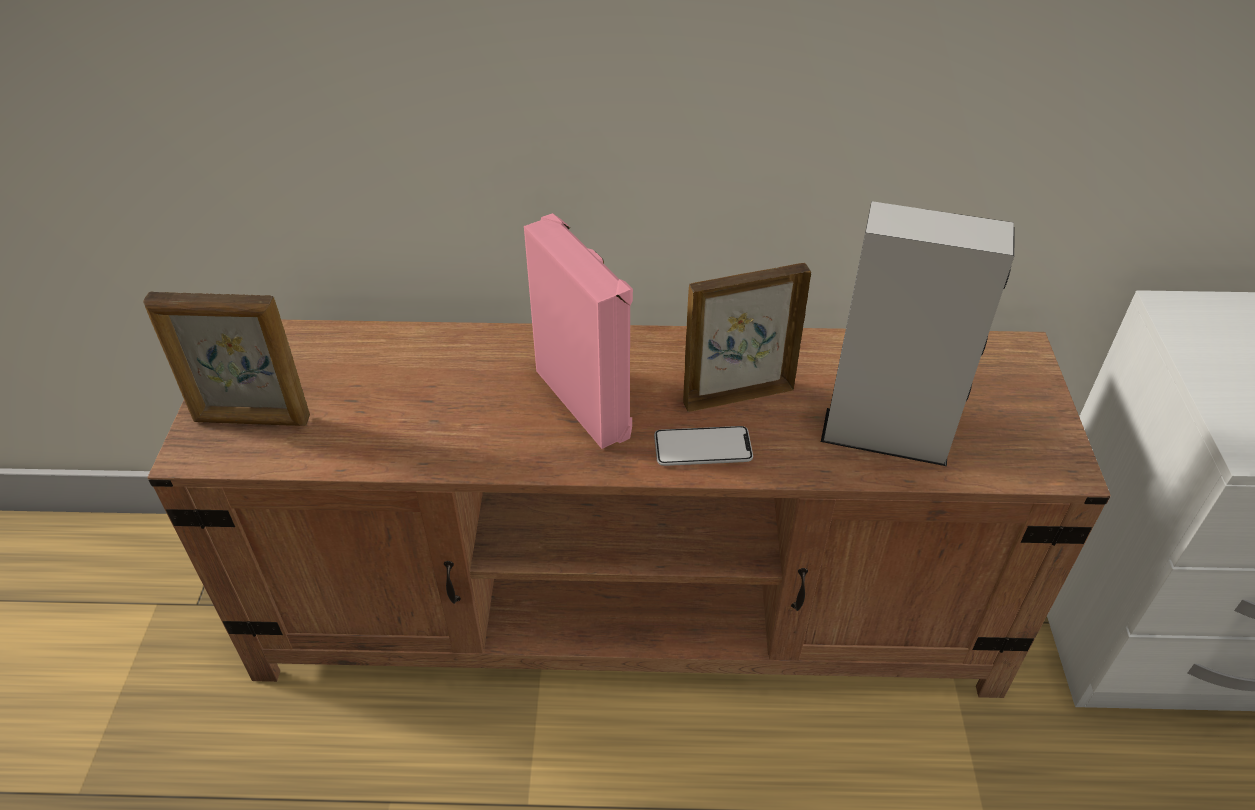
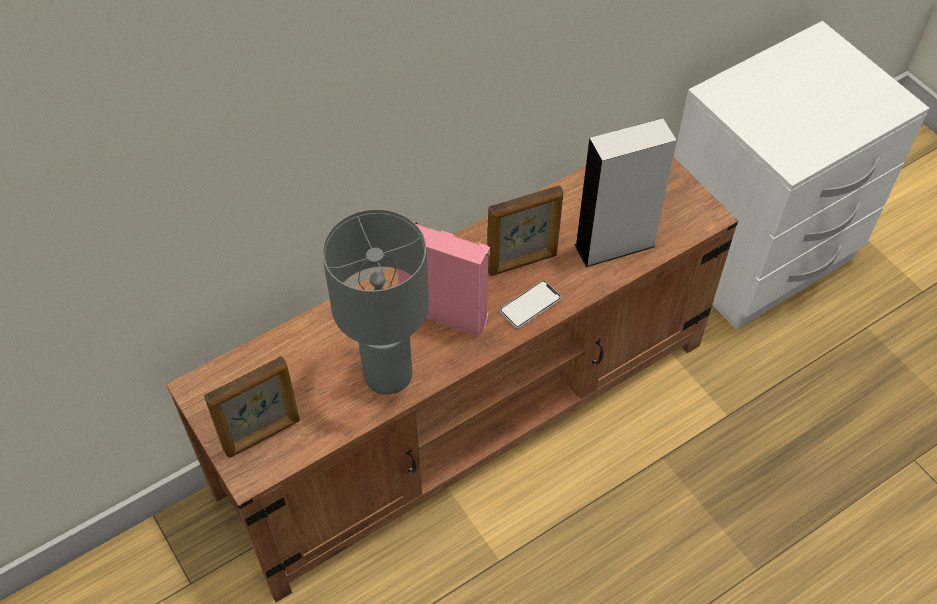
camera: 35 degrees left, 10 degrees up
picture frame [683,263,811,412] -> picture frame turned 150 degrees counterclockwise [487,186,564,276]
none -> grey table lamp [322,209,429,395]

